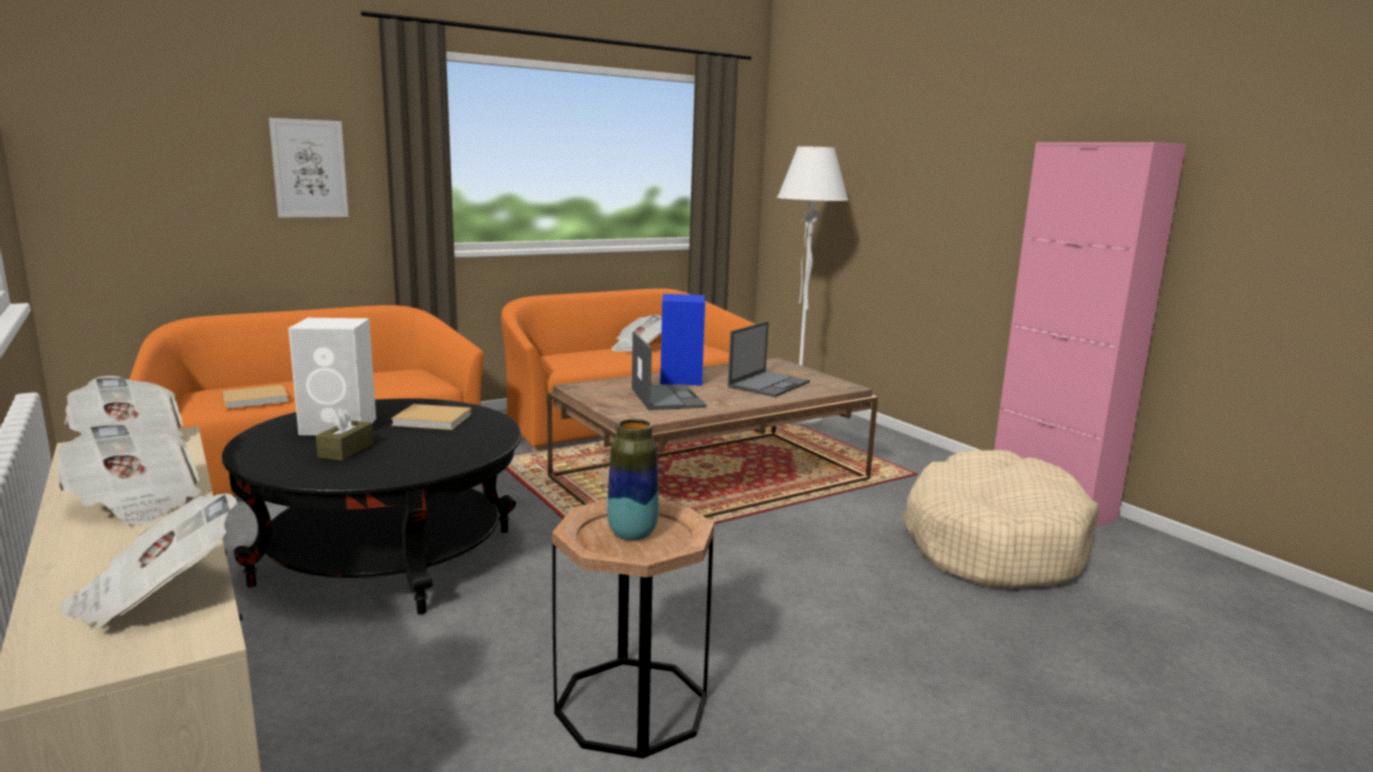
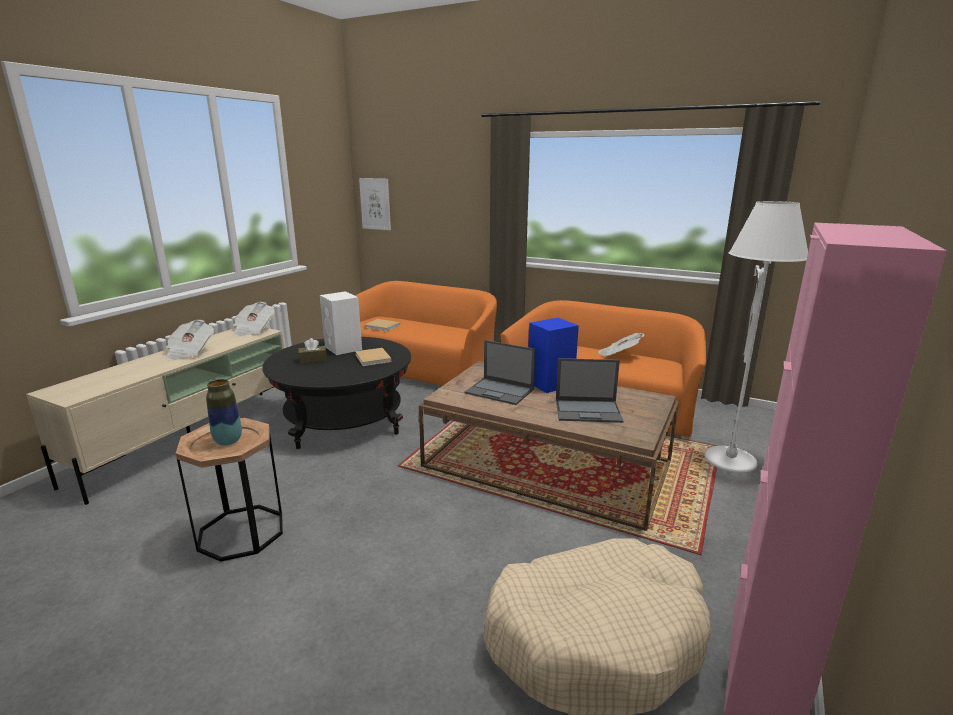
camera: 60 degrees right, 5 degrees up
newspaper [59,493,238,629] -> none
picture [269,118,349,218] -> picture moved to [359,178,391,230]
laptop [632,332,707,410] -> laptop turned 75 degrees clockwise [465,340,535,405]

